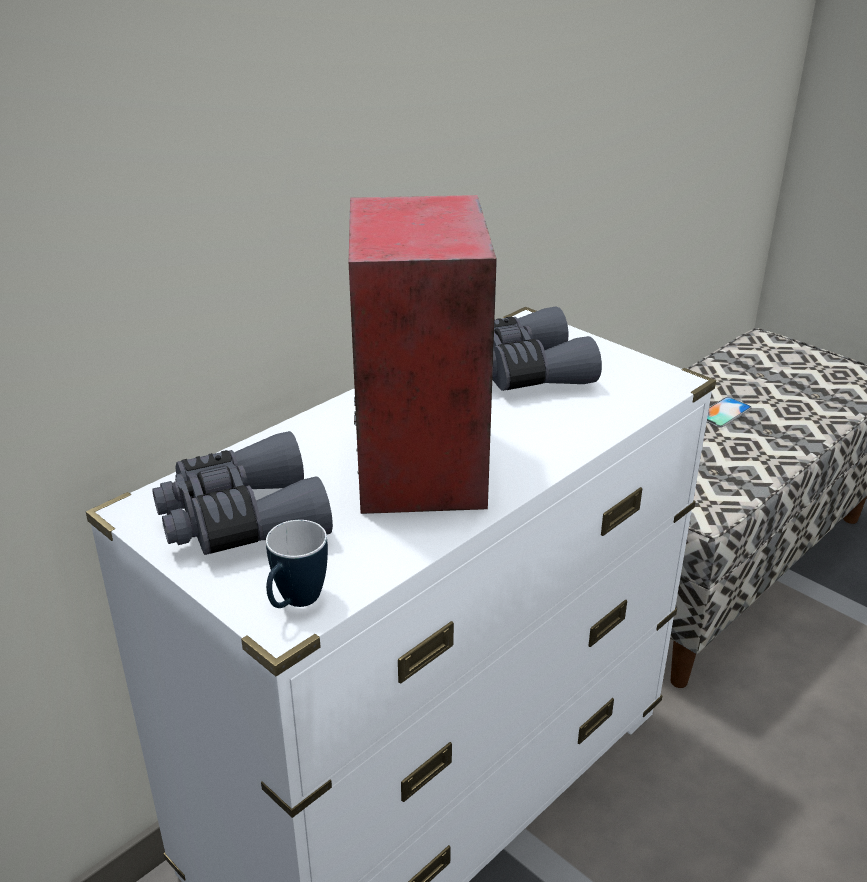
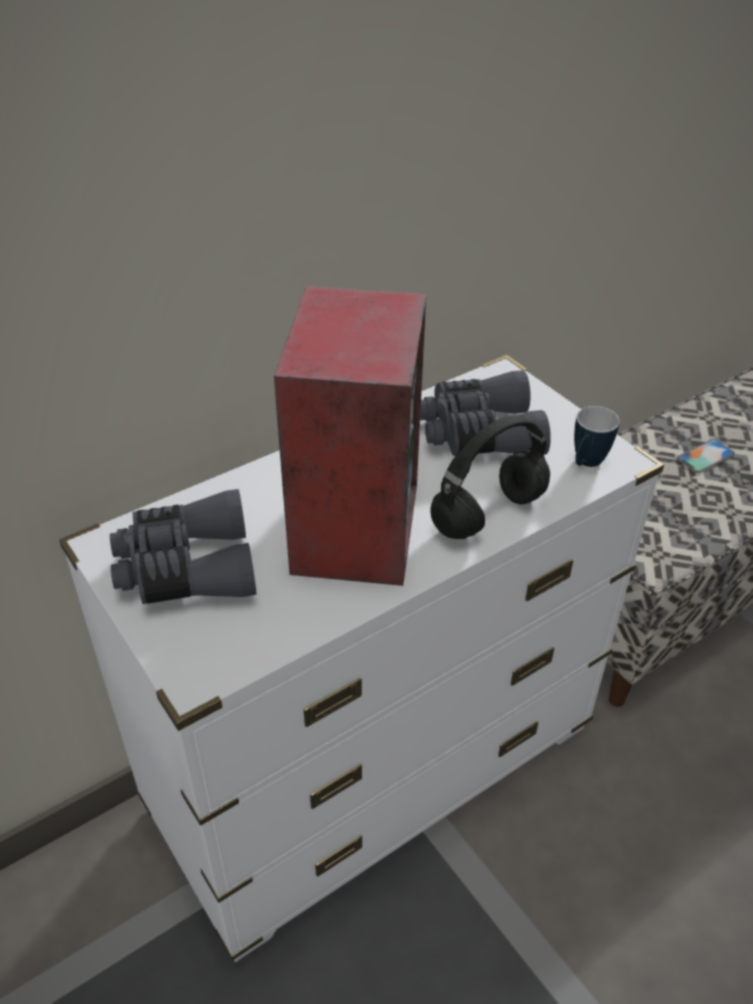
camera: 10 degrees right, 10 degrees up
mug [266,520,328,608] -> mug moved to [574,406,620,467]
none -> black headphones [430,416,550,539]

